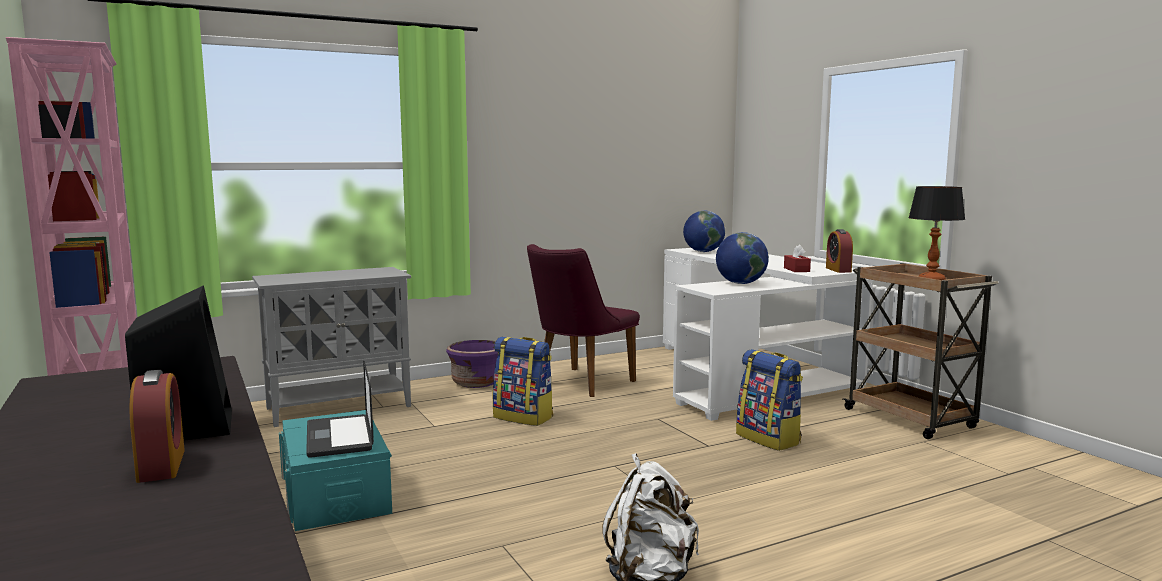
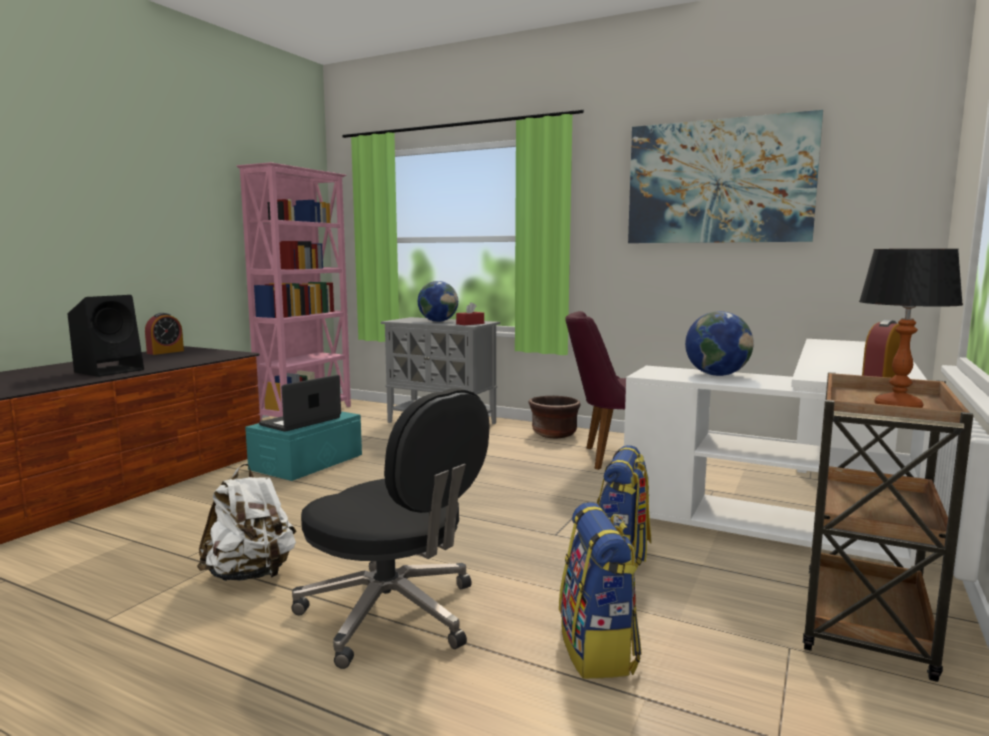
camera: 55 degrees right, 0 degrees up
alarm clock [129,370,185,483] -> alarm clock moved to [145,313,184,355]
purple planter [446,340,498,388] -> brown planter [528,396,581,438]
backpack [493,337,553,426] -> backpack moved to [559,502,642,679]
globe [683,211,725,252] -> globe moved to [418,281,458,322]
red tissue box [784,244,811,272] -> red tissue box moved to [456,302,484,325]
none -> black office chair [291,388,490,669]
none -> picture [628,110,823,243]

